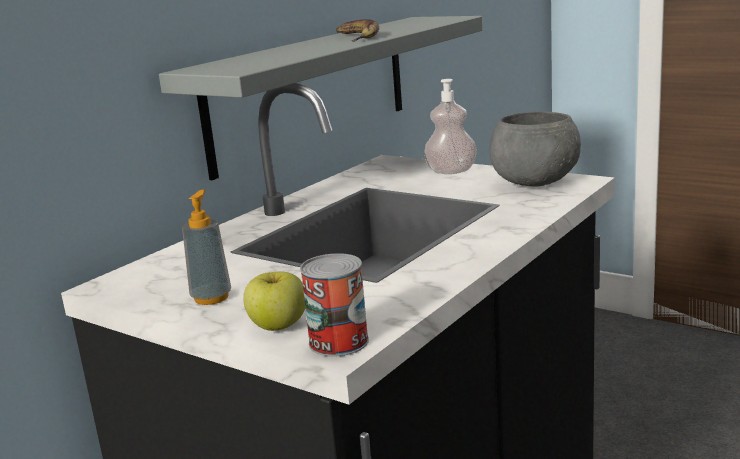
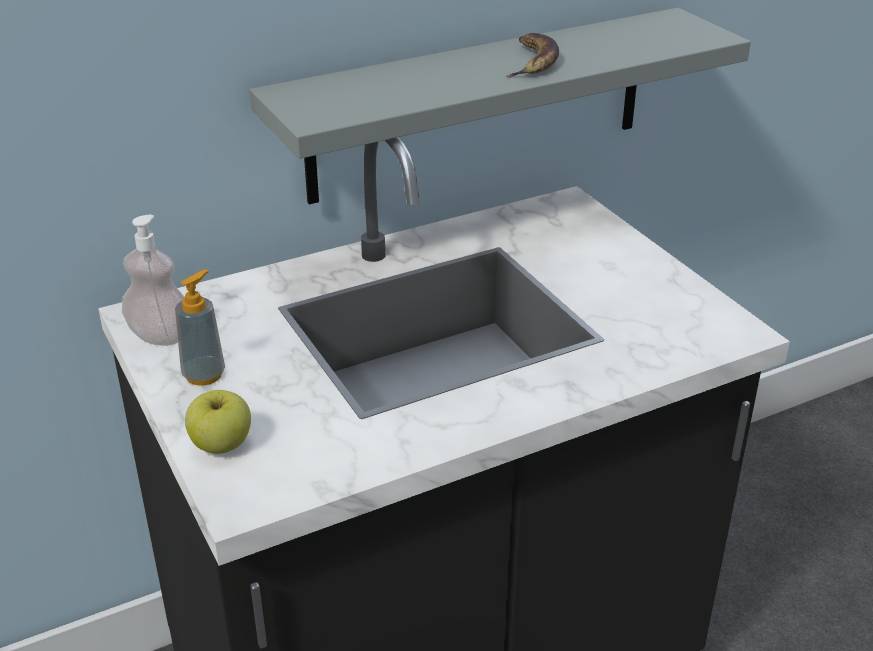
camera: 25 degrees right, 15 degrees up
can [300,253,369,357] -> none
soap dispenser [424,79,477,174] -> soap dispenser moved to [122,215,185,346]
grey bowl [490,111,581,187] -> none

